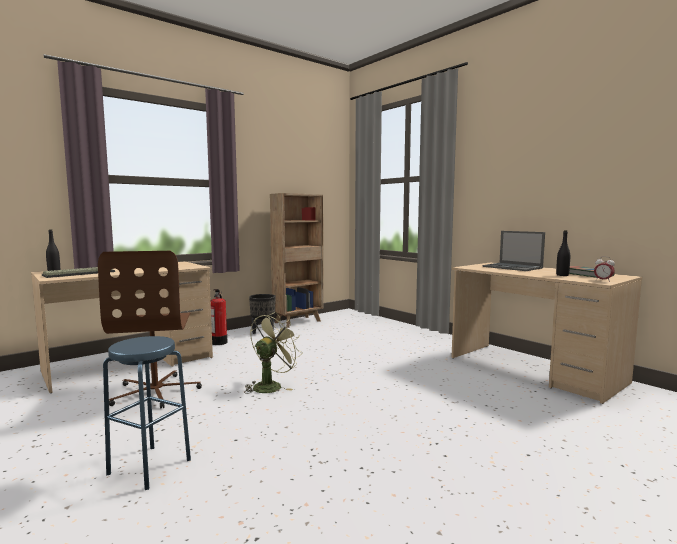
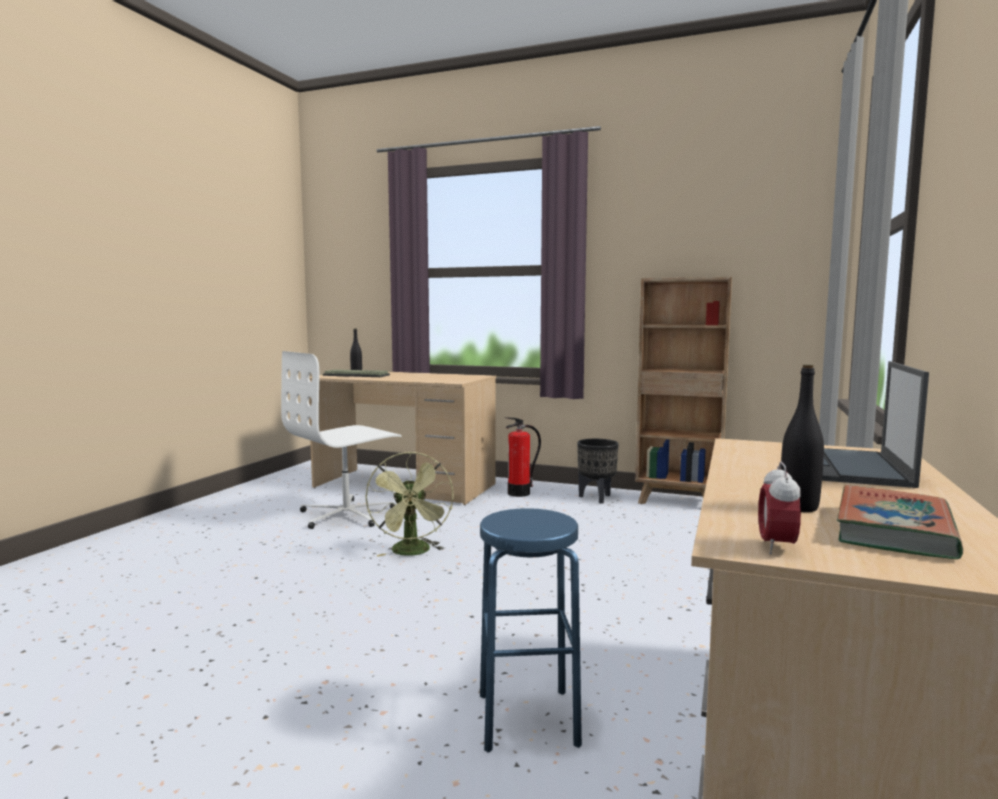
camera: 60 degrees right, 0 degrees up
brown office chair [98,251,202,409] -> white office chair [281,351,402,529]
blue stool [103,336,191,490] -> blue stool moved to [480,508,582,753]
green fan [244,312,303,394] -> green fan turned 75 degrees clockwise [365,451,454,556]

